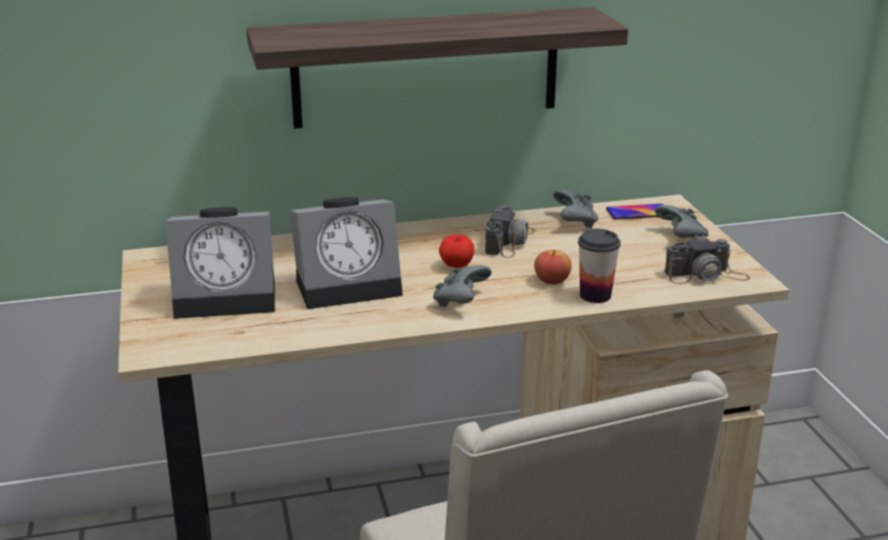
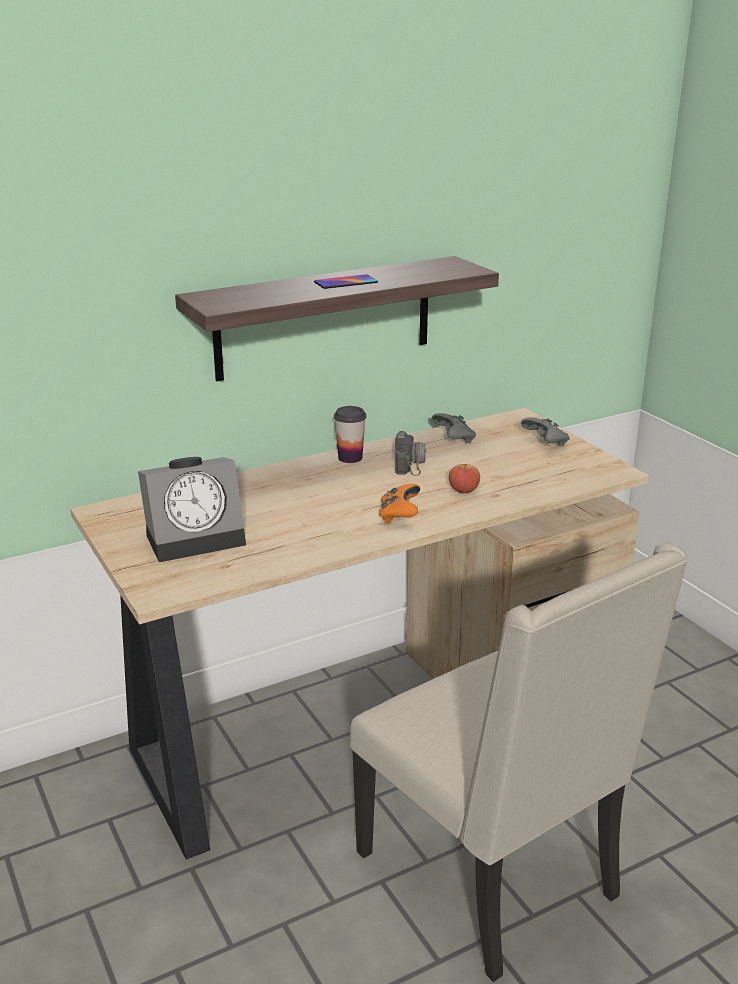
camera: 15 degrees left, 0 degrees up
alarm clock [290,197,403,309] -> none
grey game controller [433,265,492,307] -> orange game controller [379,484,420,523]
apple [439,234,474,268] -> none
cup [578,229,621,303] -> cup moved to [334,406,366,463]
phone [606,204,663,220] -> phone moved to [314,274,378,289]
camera [665,234,750,284] -> none

